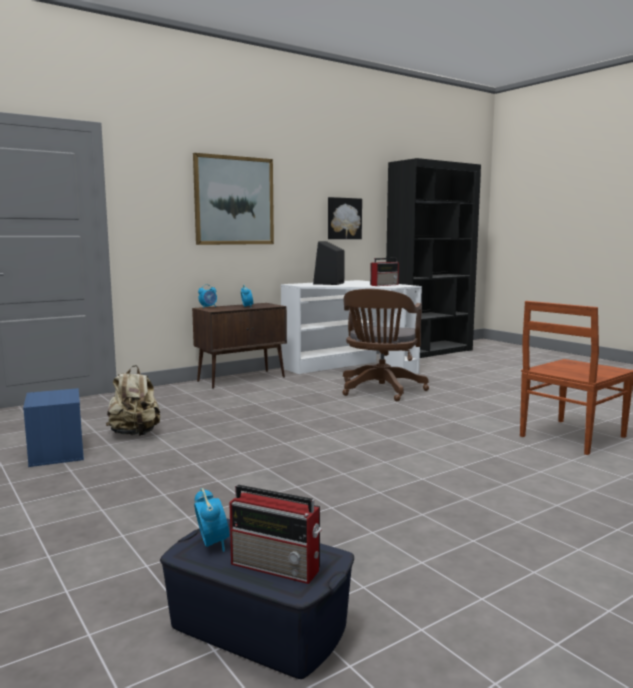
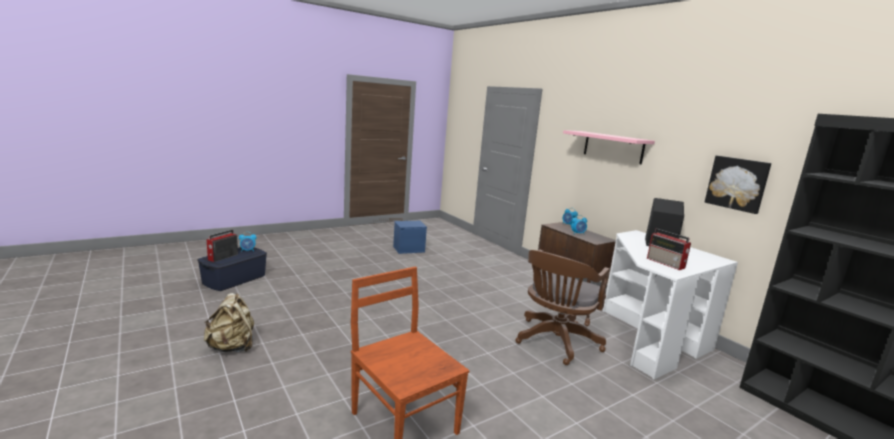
camera: 90 degrees right, 5 degrees up
beige backpack [106,365,160,436] -> beige backpack moved to [204,293,254,352]
picture [193,153,274,245] -> pink shelf [563,130,655,164]
brown office chair [342,289,429,401] -> brown office chair turned 75 degrees counterclockwise [515,250,610,365]

